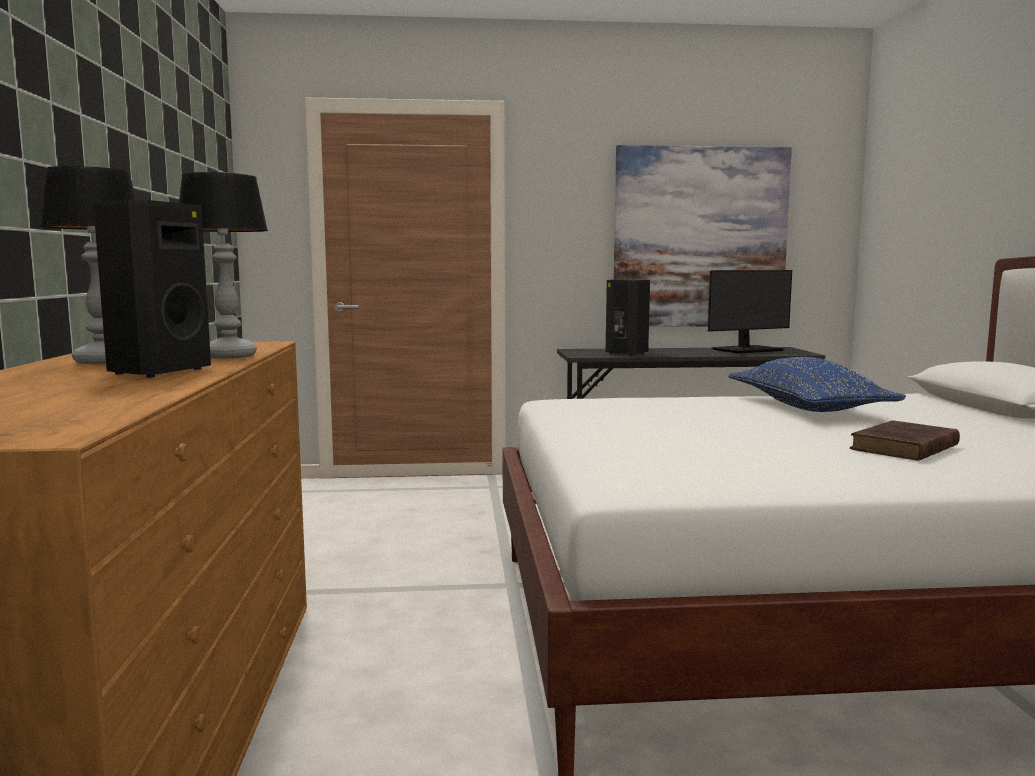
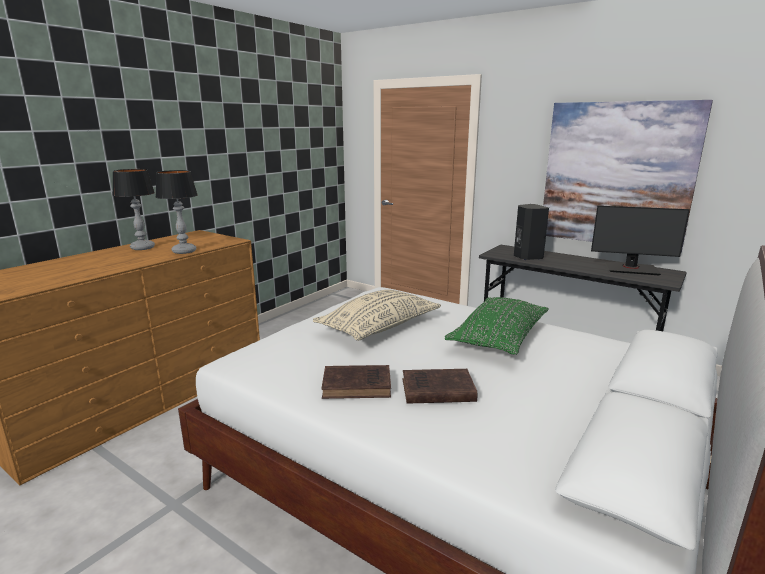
camera: 40 degrees right, 10 degrees up
black speaker [93,200,211,378] -> none
blue pillow [728,357,906,412] -> green pillow [445,297,549,355]
none -> beige pillow [313,290,441,341]
none -> brown book [321,365,391,399]

